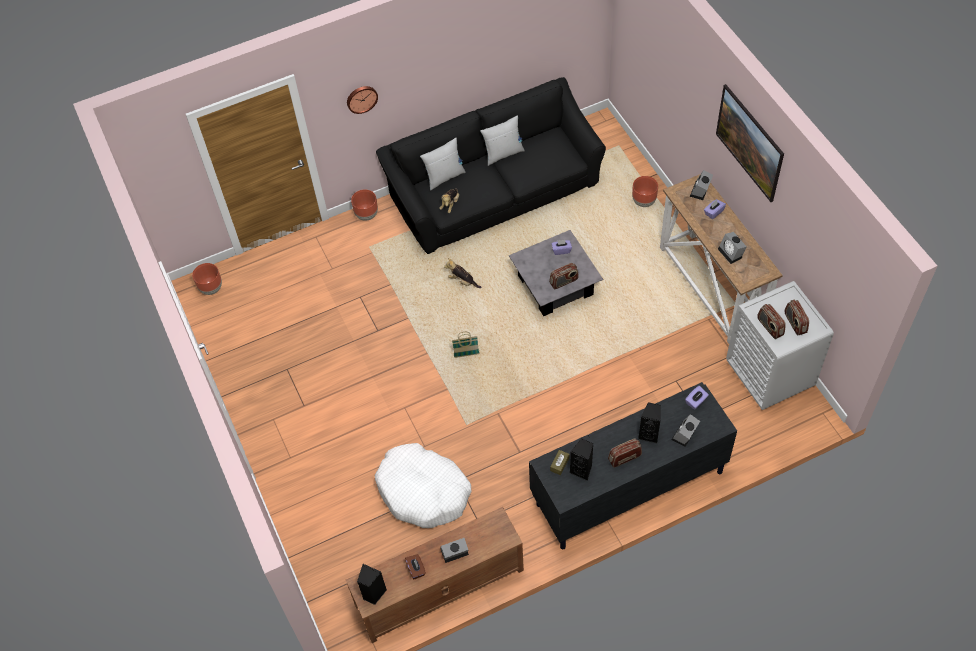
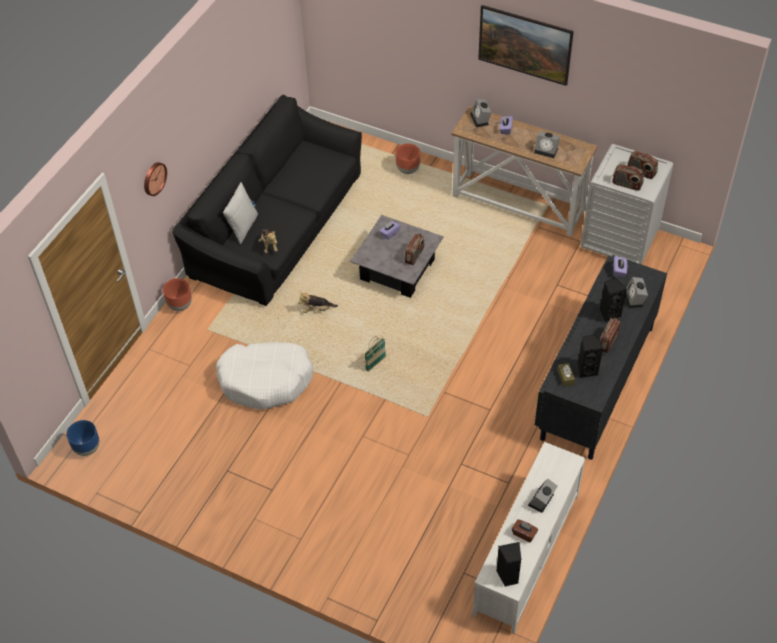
camera: 40 degrees left, 5 degrees down
brown planter [192,263,222,295] -> blue planter [66,420,99,456]
brown tv stand [346,507,524,643] -> white tv stand [473,442,585,634]
white dog bed [375,443,471,528] -> white dog bed moved to [216,342,313,410]
grey pillow [480,115,525,166] -> none

